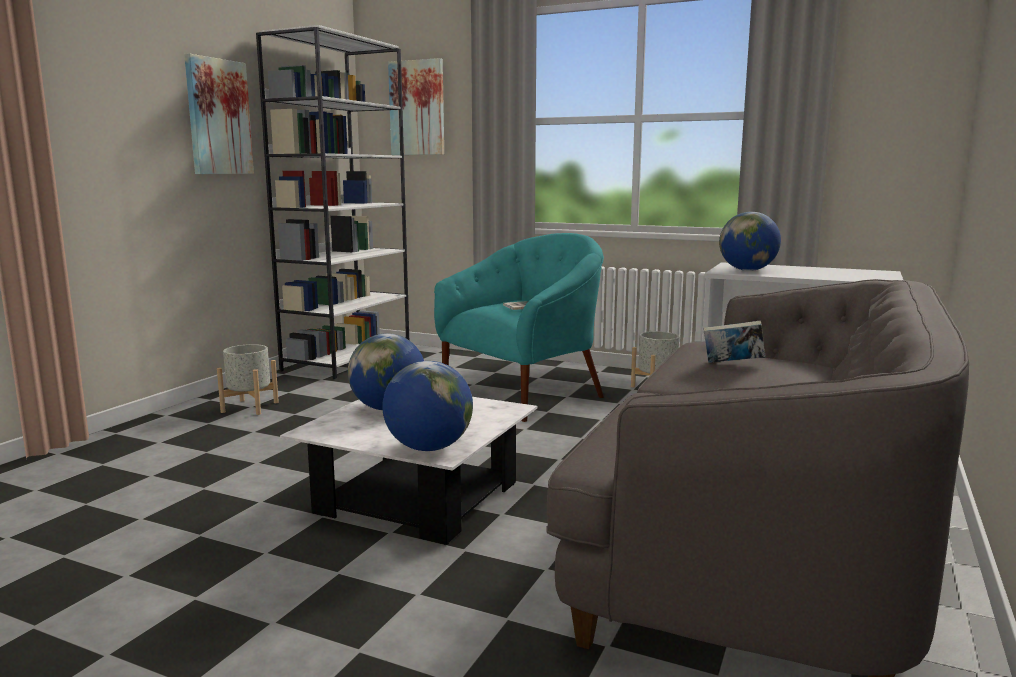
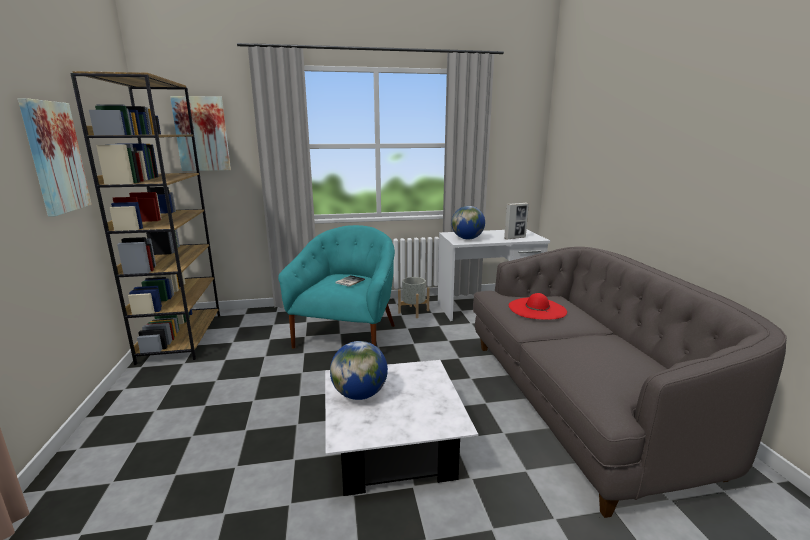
camera: 35 degrees left, 5 degrees up
grey planter [217,344,279,415] -> none
white bookcase [256,25,409,379] -> brown bookcase [70,71,220,365]
globe [382,361,473,451] -> none
book [703,321,765,363] -> red hat [509,293,567,320]
none -> picture frame [504,203,529,239]

